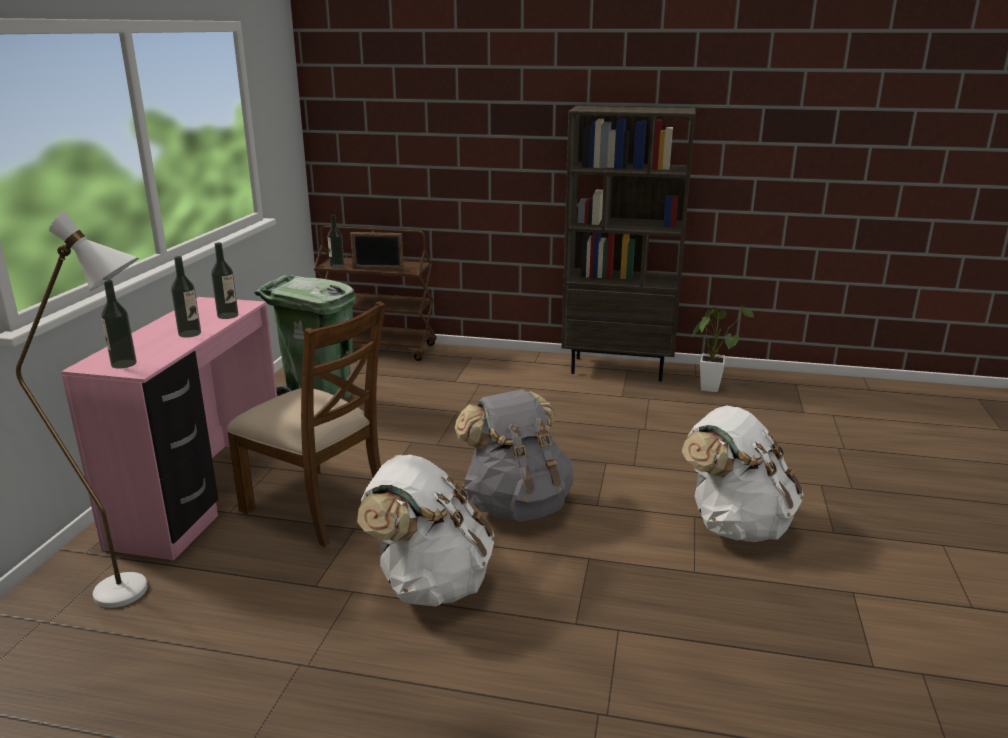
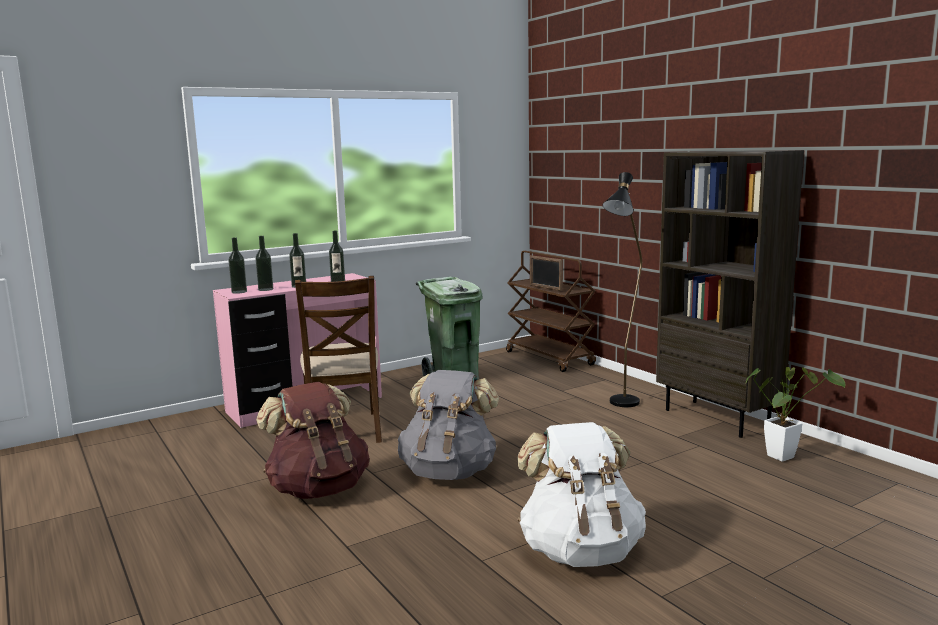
camera: 45 degrees right, 10 degrees down
white floor lamp [16,211,148,608] -> none
bottle [328,215,344,268] -> bottle moved to [256,236,273,291]
white backpack [357,455,495,606] -> brown backpack [256,382,370,499]
none -> black floor lamp [603,172,642,407]

